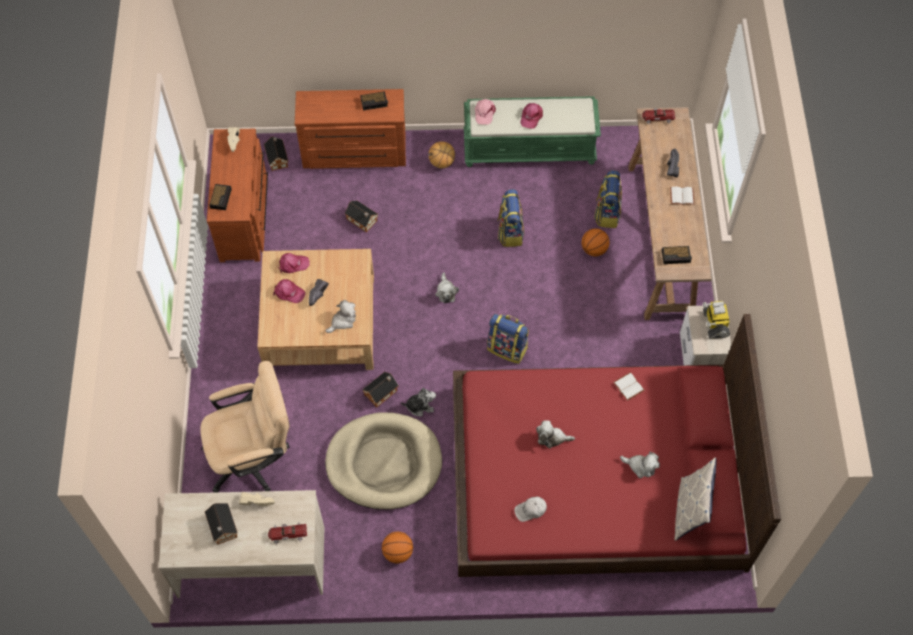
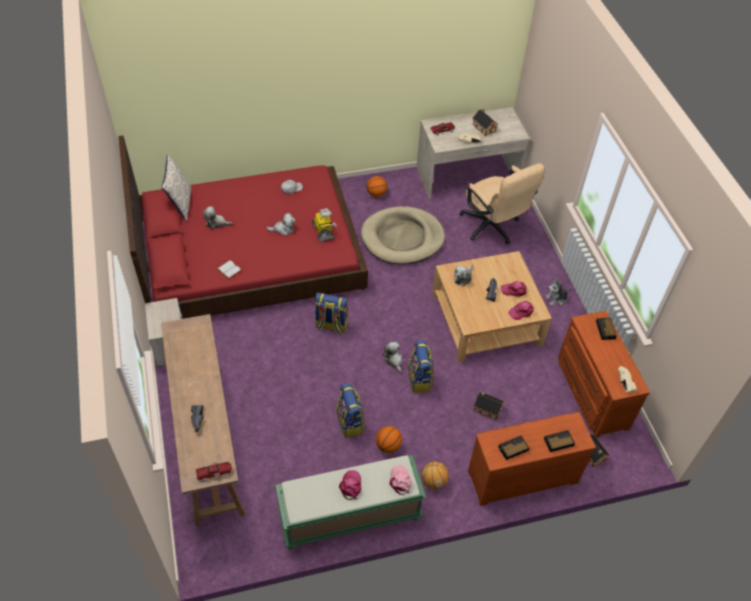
camera: 165 degrees right, 10 degrees down
beige office chair [200,361,289,492] -> beige office chair turned 90 degrees counterclockwise [459,163,545,244]
toy house [362,372,399,408] -> none
plush toy [401,388,436,416] -> plush toy moved to [545,277,572,306]
basketball [582,229,610,256] -> basketball moved to [376,426,402,453]
backpack [594,170,622,228] -> backpack moved to [408,340,433,393]
alarm clock [662,246,692,264] -> alarm clock moved to [544,430,575,452]
white book [670,187,694,205] -> none
toy robot [702,301,730,339] -> toy robot moved to [312,208,337,242]

